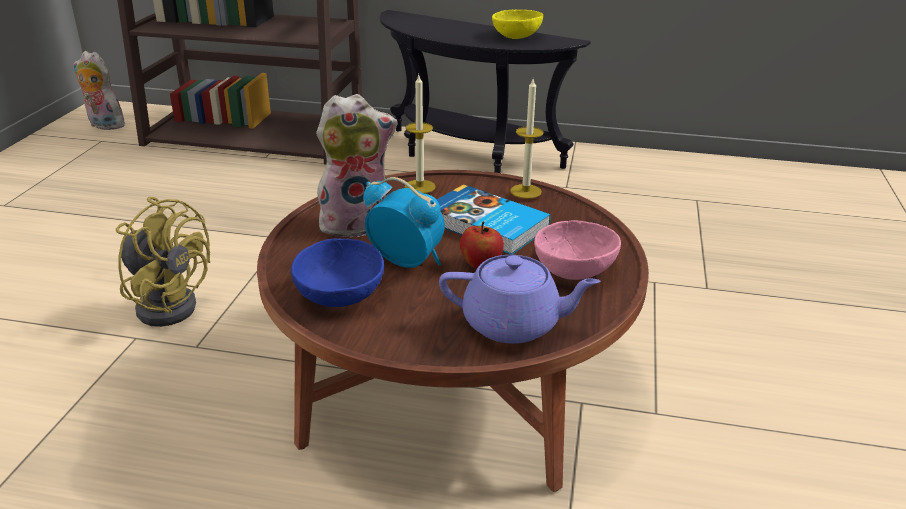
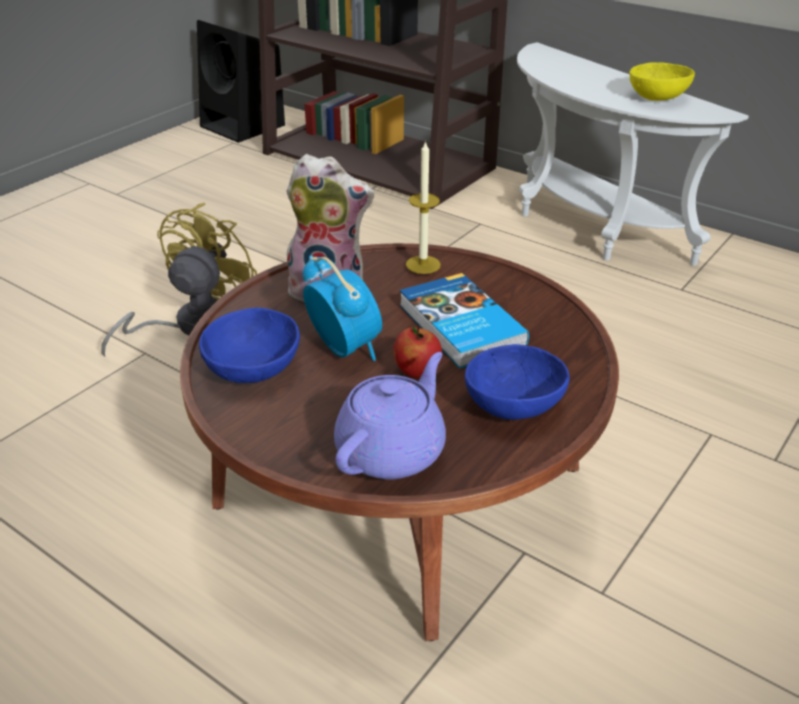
camera: 25 degrees right, 5 degrees up
plush toy [73,51,125,130] -> black speaker [197,20,285,143]
yellow fan [116,197,210,327] -> yellow fan turned 120 degrees counterclockwise [101,203,257,357]
black side table [380,10,591,173] -> white side table [517,42,749,266]
purple teapot [439,255,600,344] -> purple teapot turned 90 degrees counterclockwise [334,352,446,479]
candle [510,79,544,199] -> none
pink bowl [534,220,621,280] -> blue bowl [465,344,570,420]

